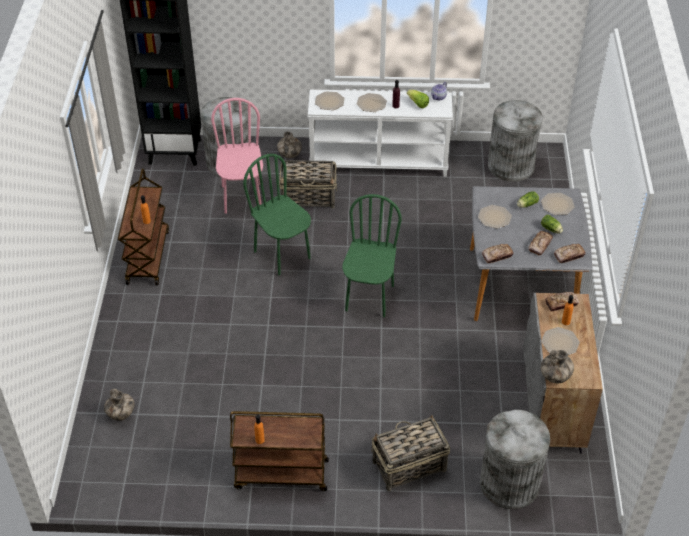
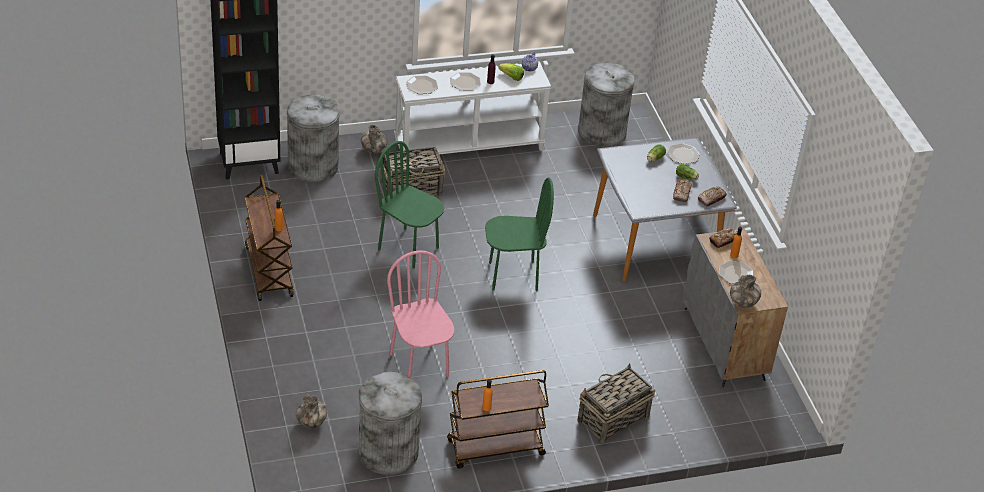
camera: 20 degrees left, 5 degrees down
pink chair [211,98,263,214] -> pink chair moved to [387,250,454,377]
green chair [342,194,402,317] -> green chair turned 90 degrees clockwise [485,177,554,291]
plate [478,205,512,229] -> none
grey trash can [480,410,550,509] -> grey trash can moved to [358,372,422,475]
bread [482,244,513,263] -> none

